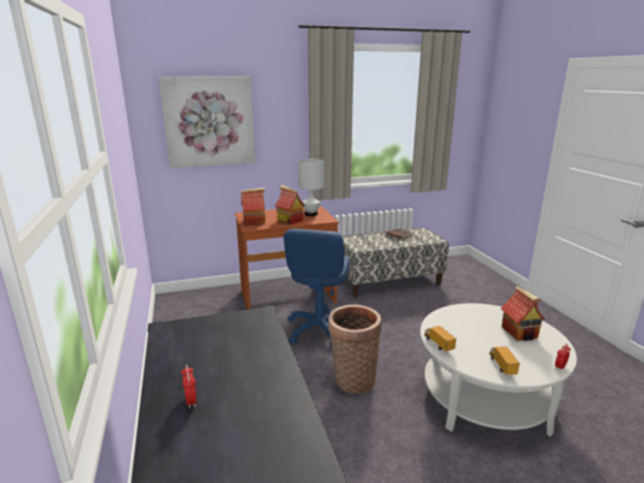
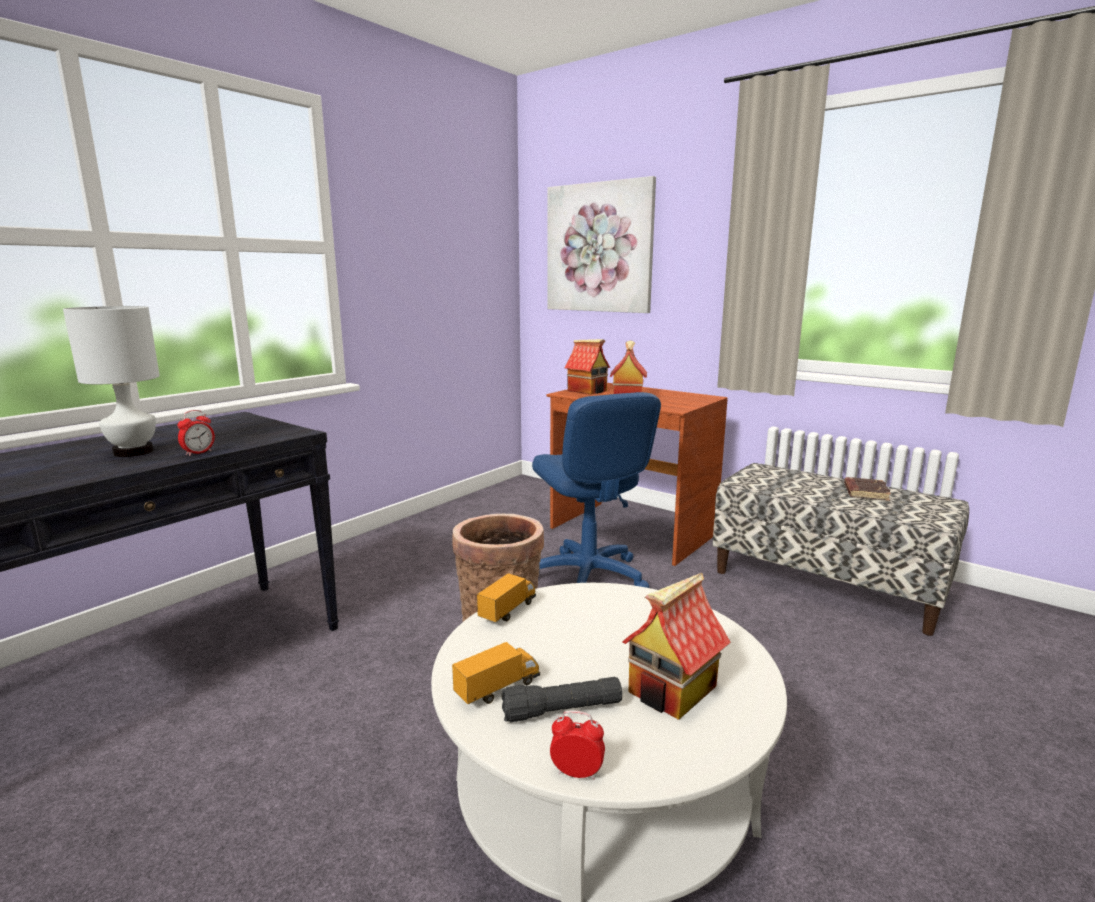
camera: 55 degrees right, 5 degrees down
alarm clock [181,365,197,409] -> alarm clock moved to [177,410,215,456]
blue office chair [284,228,351,346] -> blue office chair turned 90 degrees counterclockwise [532,392,661,588]
white table lamp [298,159,324,216] -> white table lamp moved to [63,306,160,457]
none -> black flashlight [501,677,622,722]

